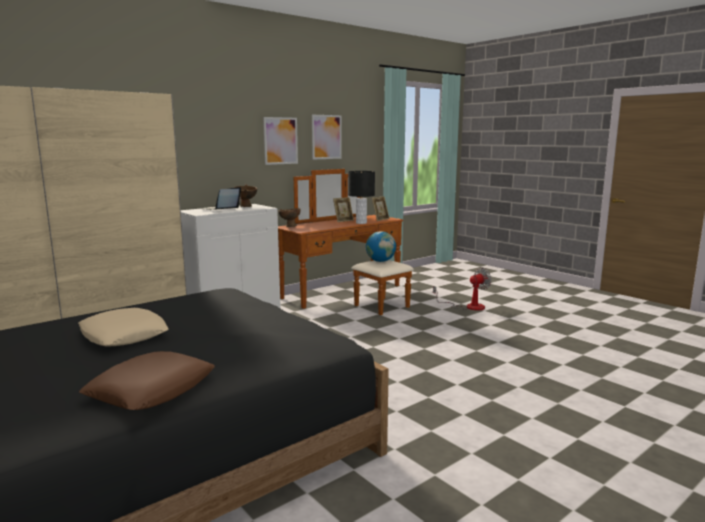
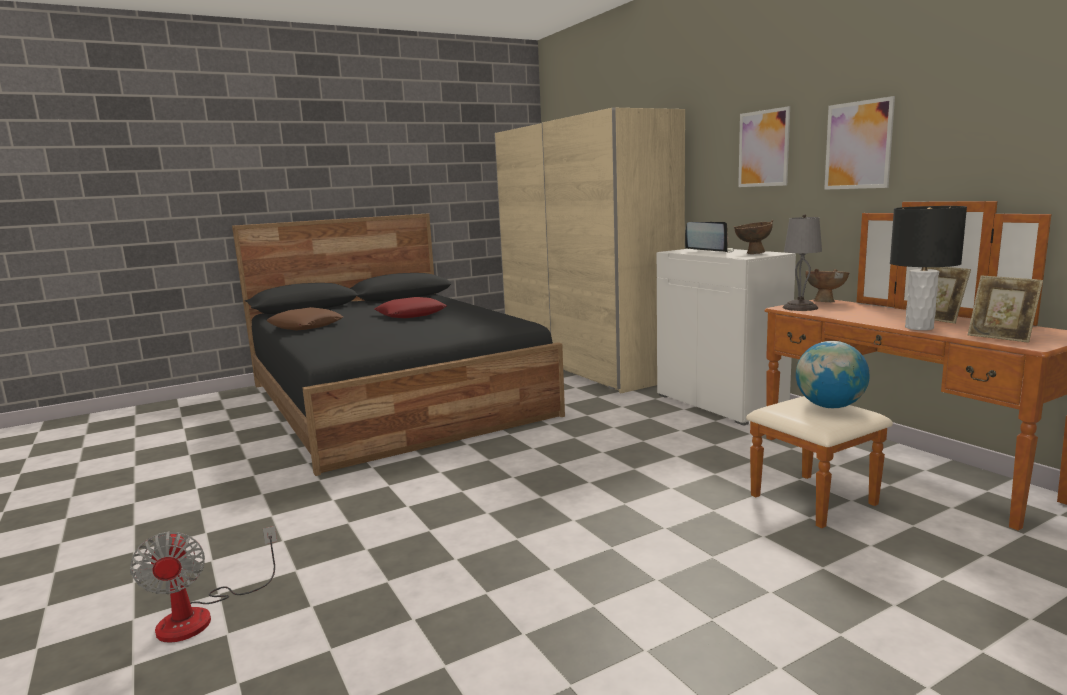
camera: 100 degrees right, 0 degrees up
beige pillow [79,308,168,346] -> red pillow [375,297,447,318]
picture [312,115,342,160] -> picture moved to [738,106,790,187]
fan [433,267,492,311] -> fan moved to [130,526,277,643]
none -> grey table lamp [783,214,822,311]

